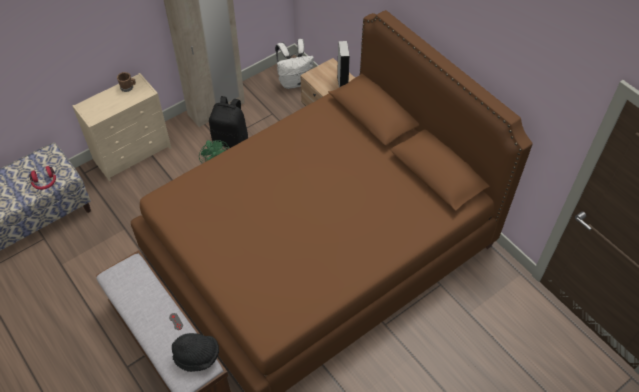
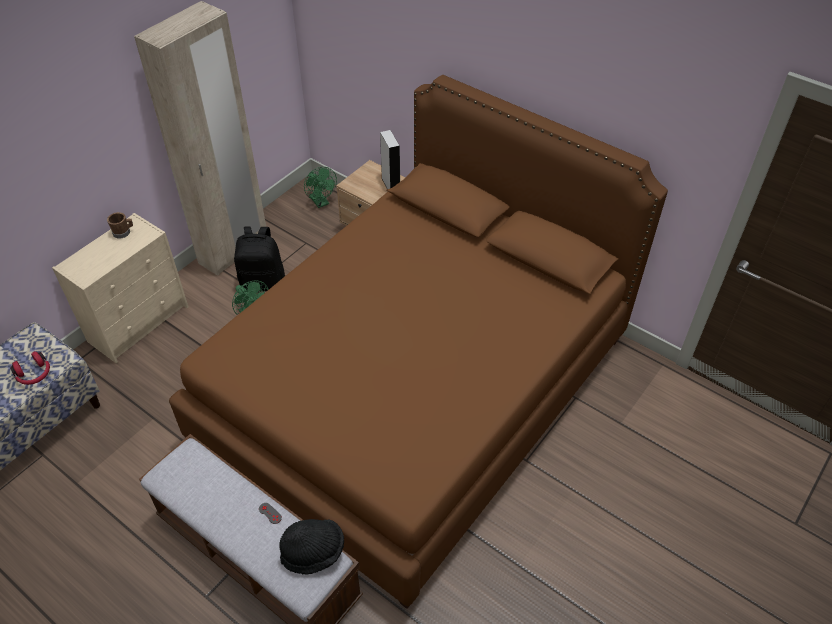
camera: 15 degrees left, 5 degrees down
white backpack [275,39,314,89] -> green fan [304,167,337,208]

